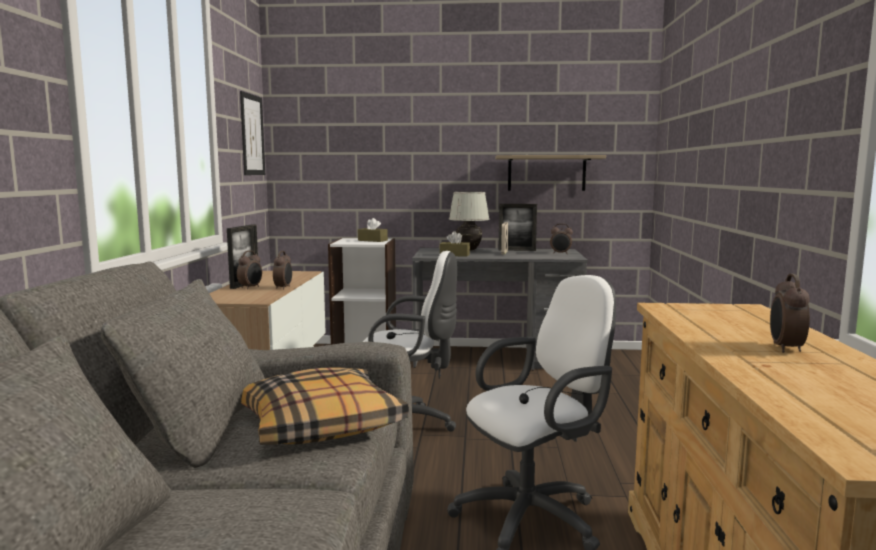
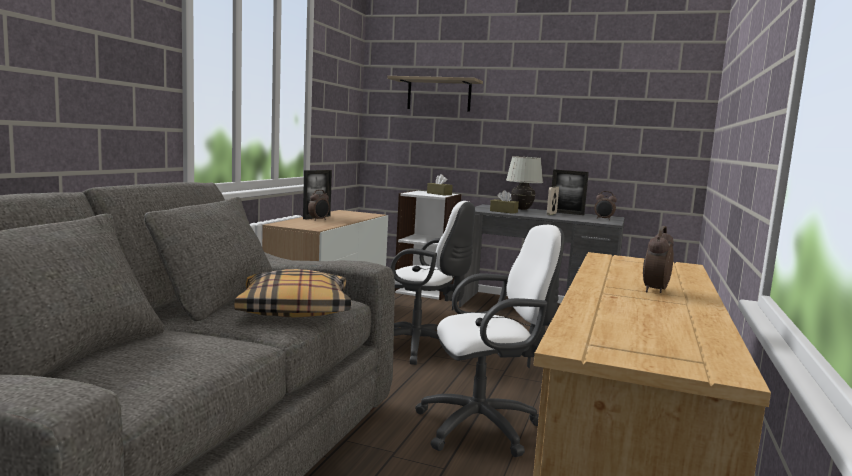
camera: 15 degrees right, 0 degrees up
picture [240,91,265,175] -> none
alarm clock [273,251,292,290] -> none
shelf [496,155,606,191] -> shelf moved to [387,76,483,112]

